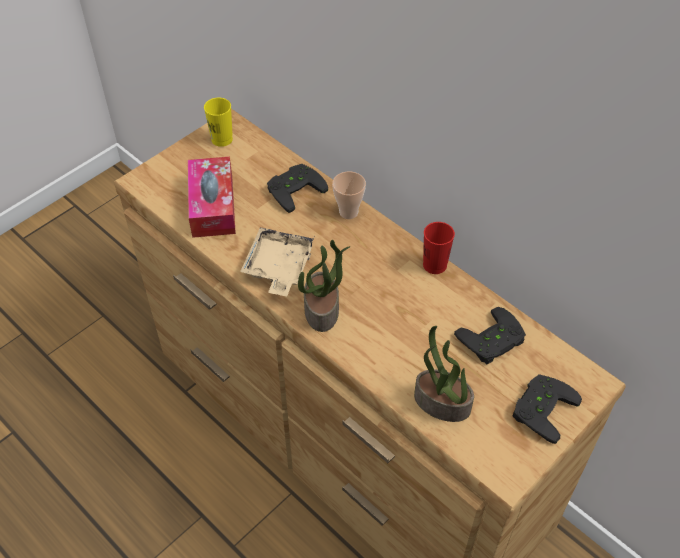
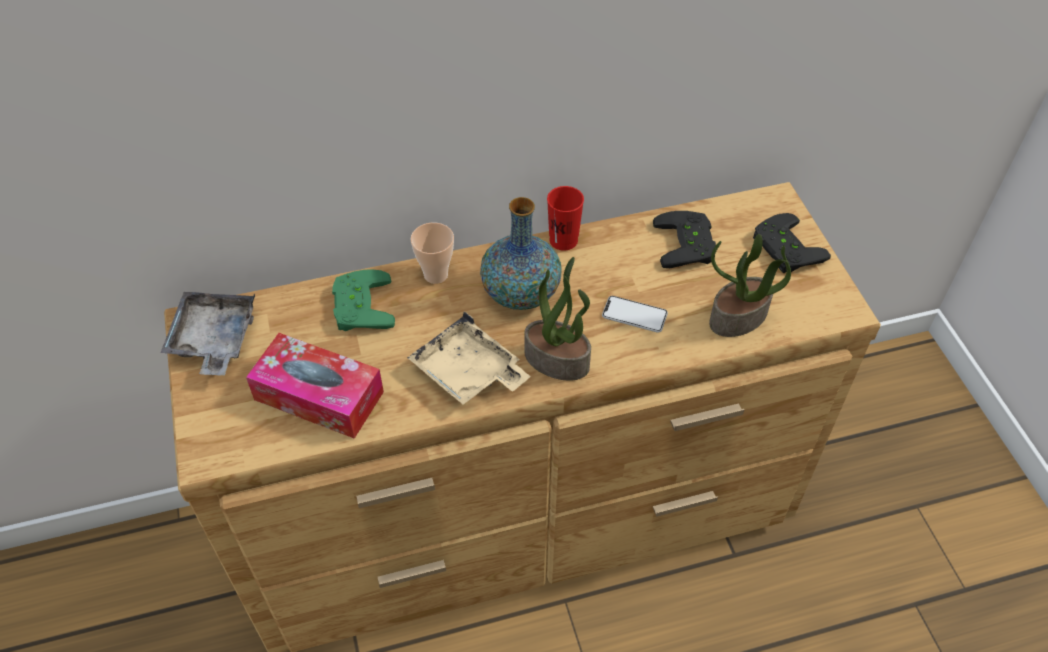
camera: 60 degrees left, 0 degrees up
yellow cup [204,98,233,147] -> grey tray [160,292,255,375]
black game controller [267,164,328,213] -> green game controller [332,269,395,331]
none -> vase [480,197,562,310]
none -> phone [602,296,668,333]

